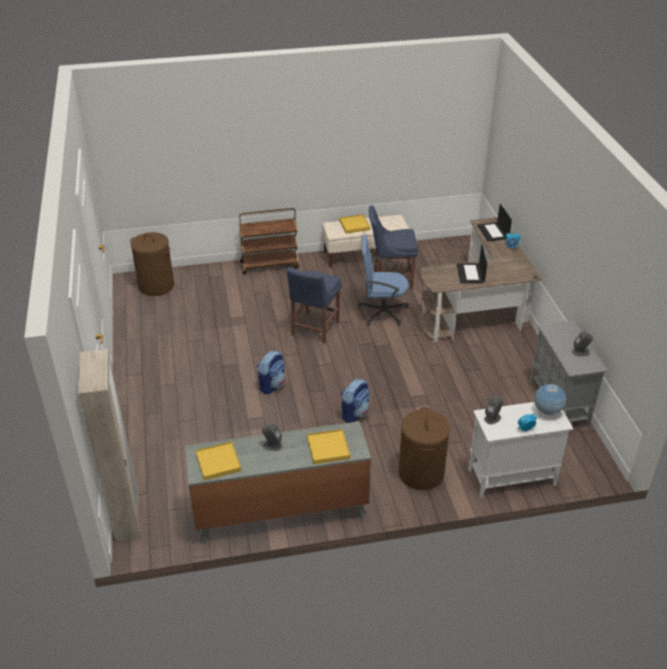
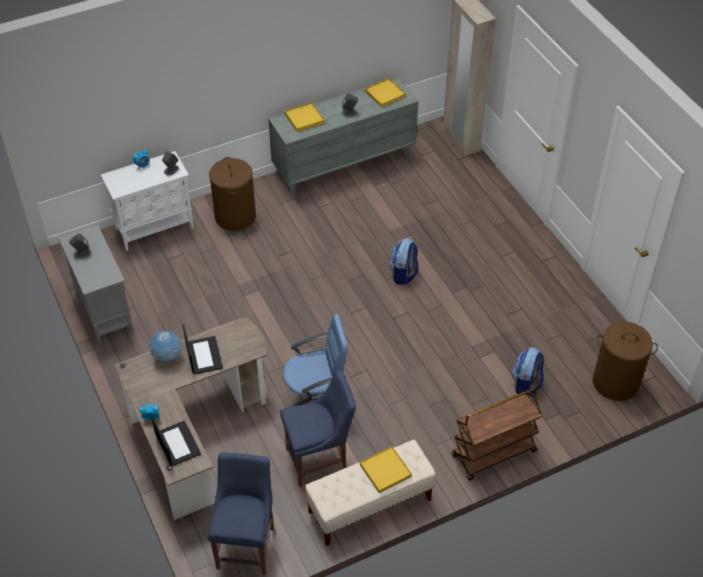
camera: 165 degrees right, 10 degrees up
blue chair [286,268,342,344] -> blue chair moved to [208,452,274,575]
backpack [341,379,370,423] -> backpack moved to [512,347,545,396]
globe [533,384,566,415] -> globe moved to [150,331,182,363]

